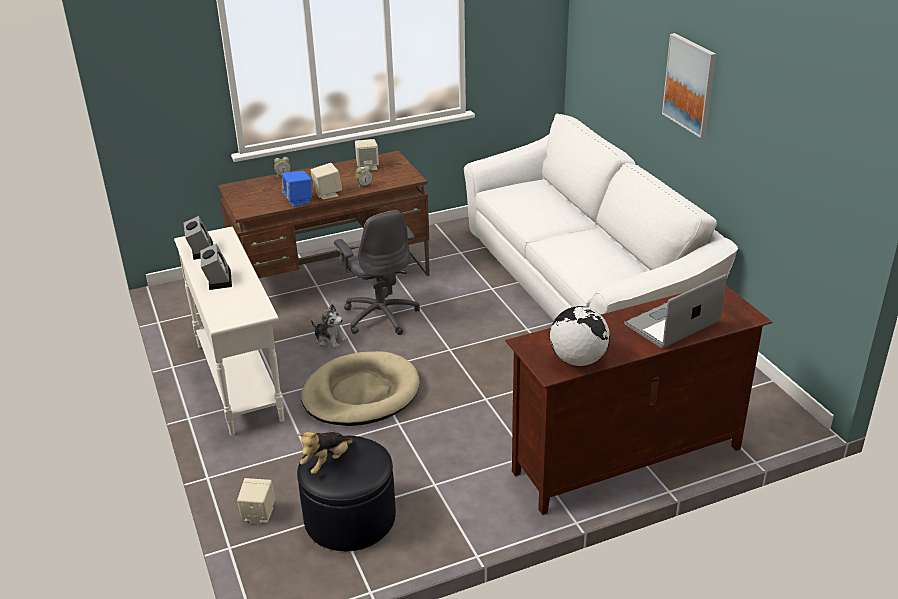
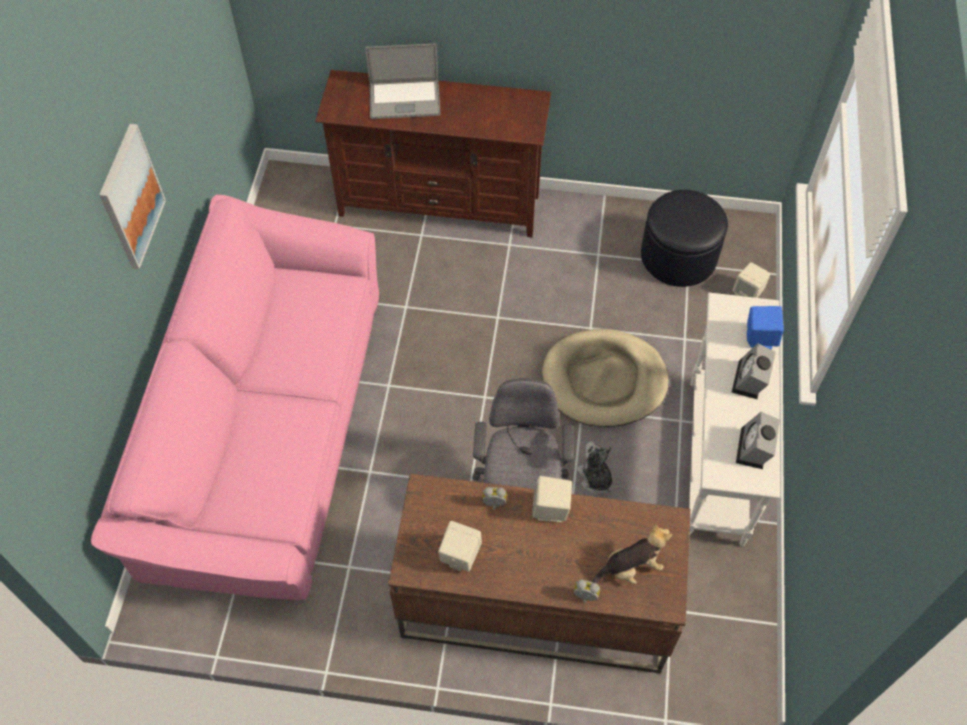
camera: 150 degrees left, 25 degrees up
blue speaker [282,171,312,207] -> blue speaker moved to [747,306,784,349]
plush toy [298,432,354,474] -> plush toy moved to [592,524,672,584]
white sofa [464,113,738,321] -> pink sofa [91,195,379,600]
globe [550,306,610,366] -> none

